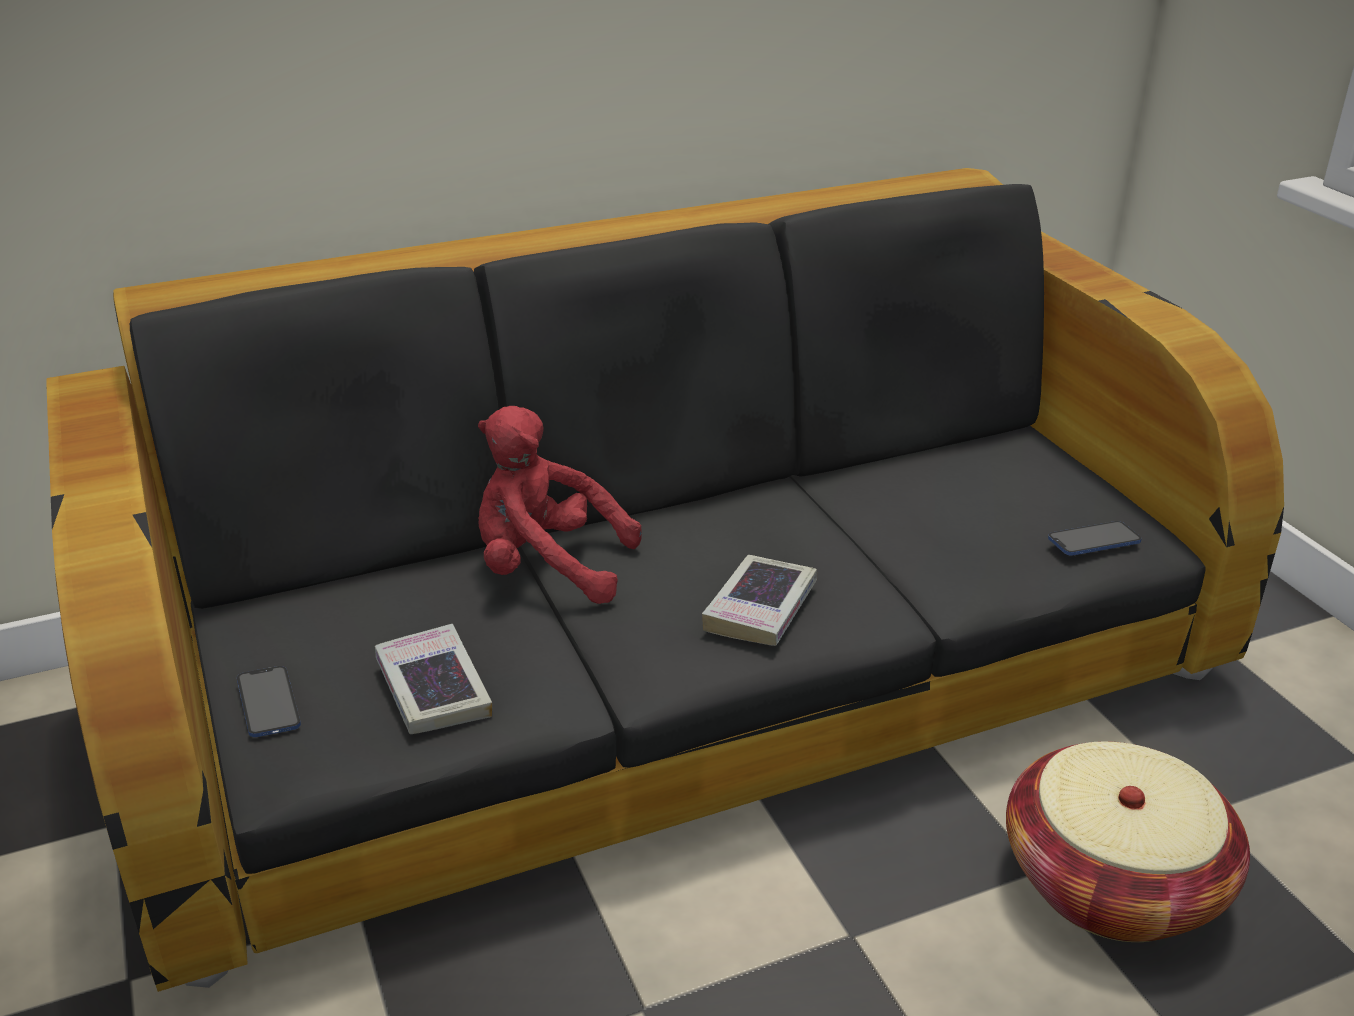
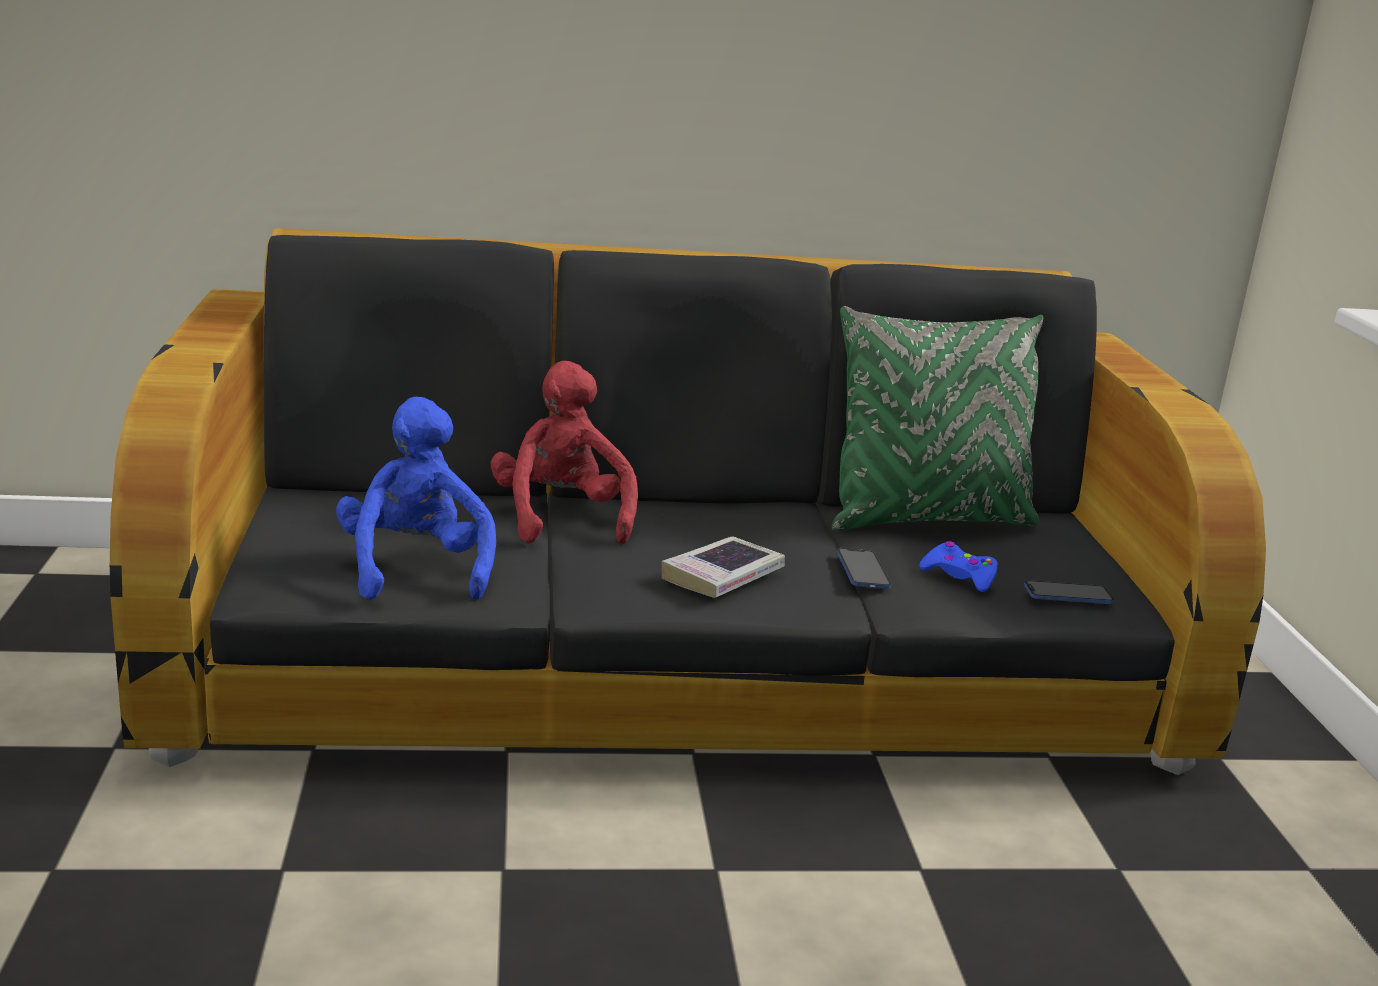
camera: 15 degrees right, 10 degrees down
phone [237,666,301,737] -> phone moved to [837,548,891,589]
book [375,624,492,734] -> blue plush toy [336,397,496,600]
red plush toy [478,406,642,604] -> red plush toy turned 45 degrees clockwise [491,361,638,544]
basket [1006,741,1250,942] -> none
none -> green pillow [832,306,1043,530]
none -> blue game controller [919,541,998,592]

